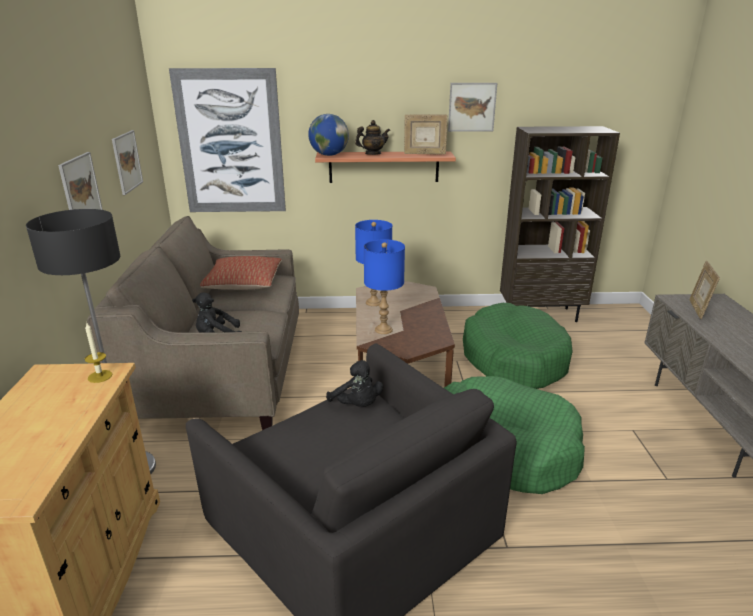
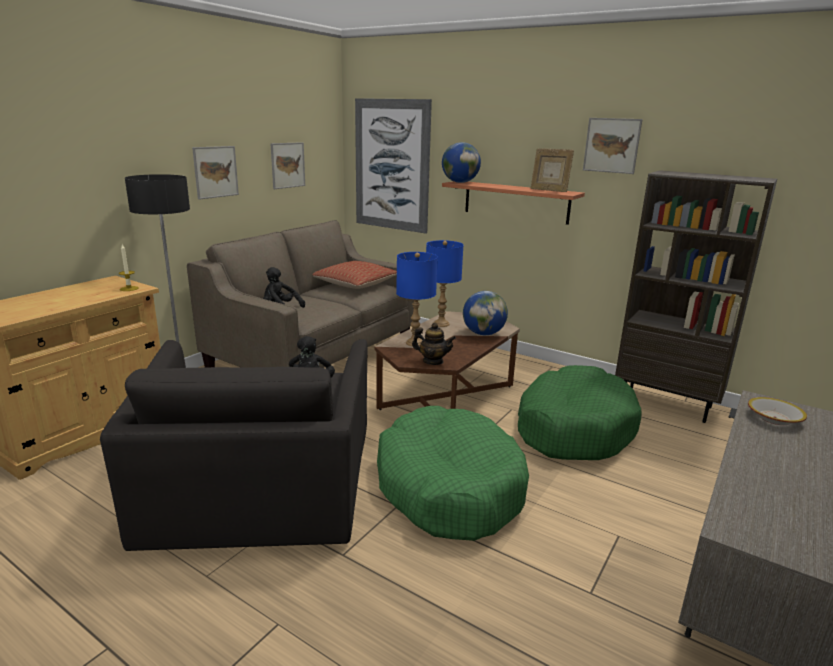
camera: 35 degrees right, 5 degrees down
teapot [355,120,390,155] -> teapot moved to [412,323,456,365]
picture frame [689,261,720,319] -> bowl [748,397,807,425]
none -> globe [463,291,508,335]

